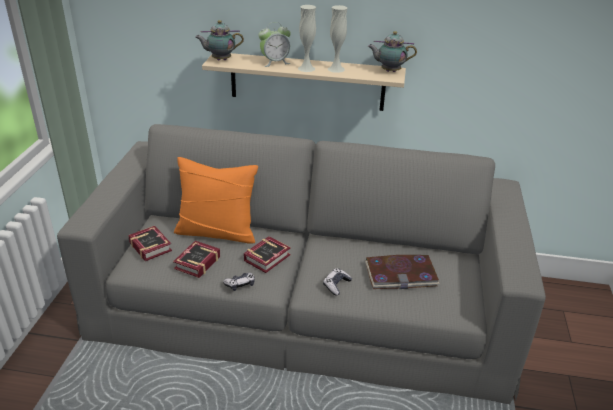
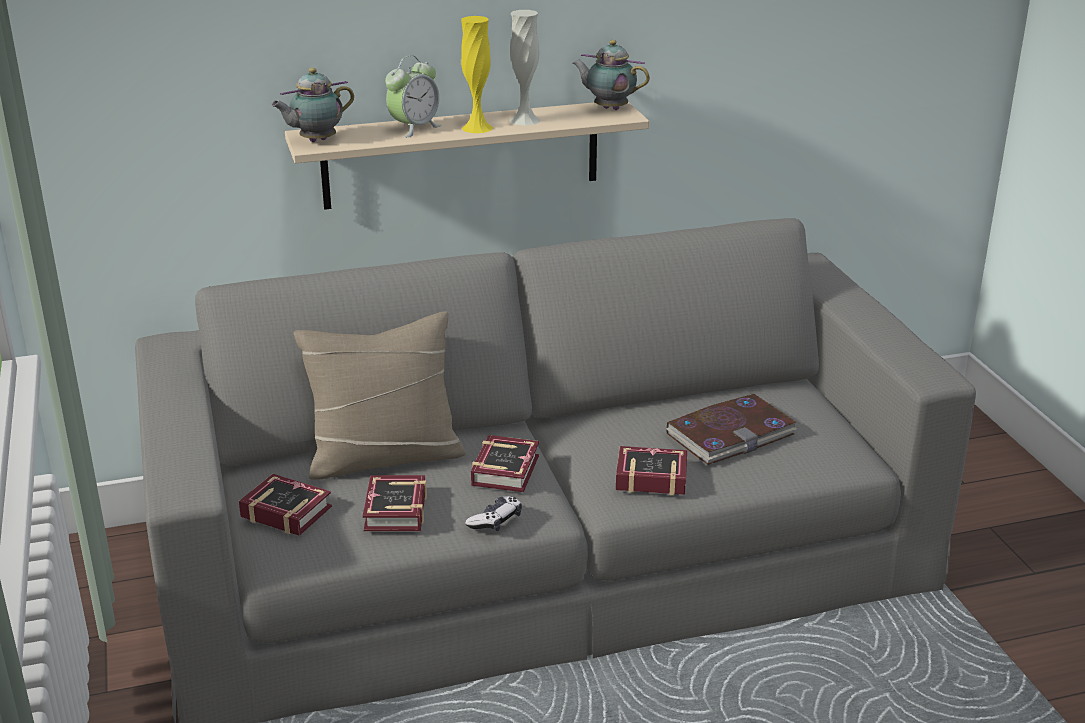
camera: 25 degrees left, 5 degrees down
orange pillow [174,157,258,244] -> beige pillow [294,311,466,480]
white vase [298,5,316,72] -> yellow vase [461,16,493,133]
game controller [323,268,352,296] -> book [616,446,687,495]
teapot [368,31,417,72] -> teapot turned 45 degrees clockwise [573,40,650,110]

